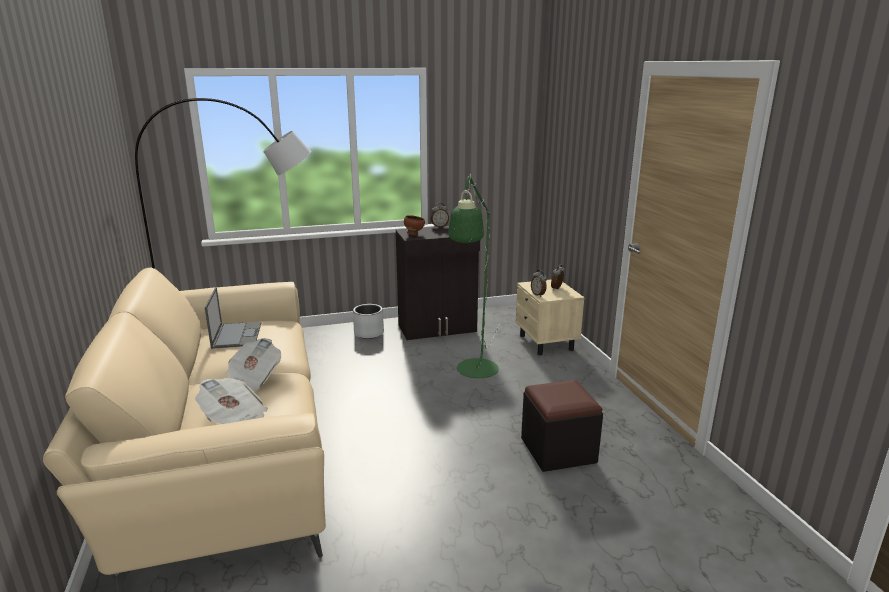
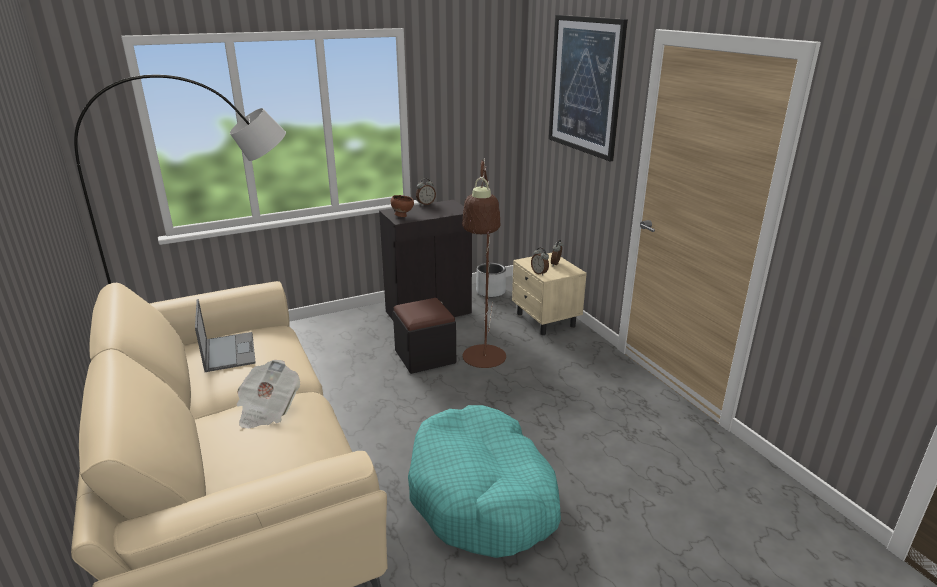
camera: 10 degrees left, 5 degrees up
newspaper [195,378,268,424] -> none
grey planter [353,304,384,339] -> grey planter moved to [476,263,506,297]
green floor lamp [448,174,500,378] -> brown floor lamp [462,158,506,368]
black ottoman [521,380,603,472] -> black ottoman moved to [393,298,456,374]
none -> turquoise dog bed [408,405,561,558]
none -> picture [549,15,628,162]

